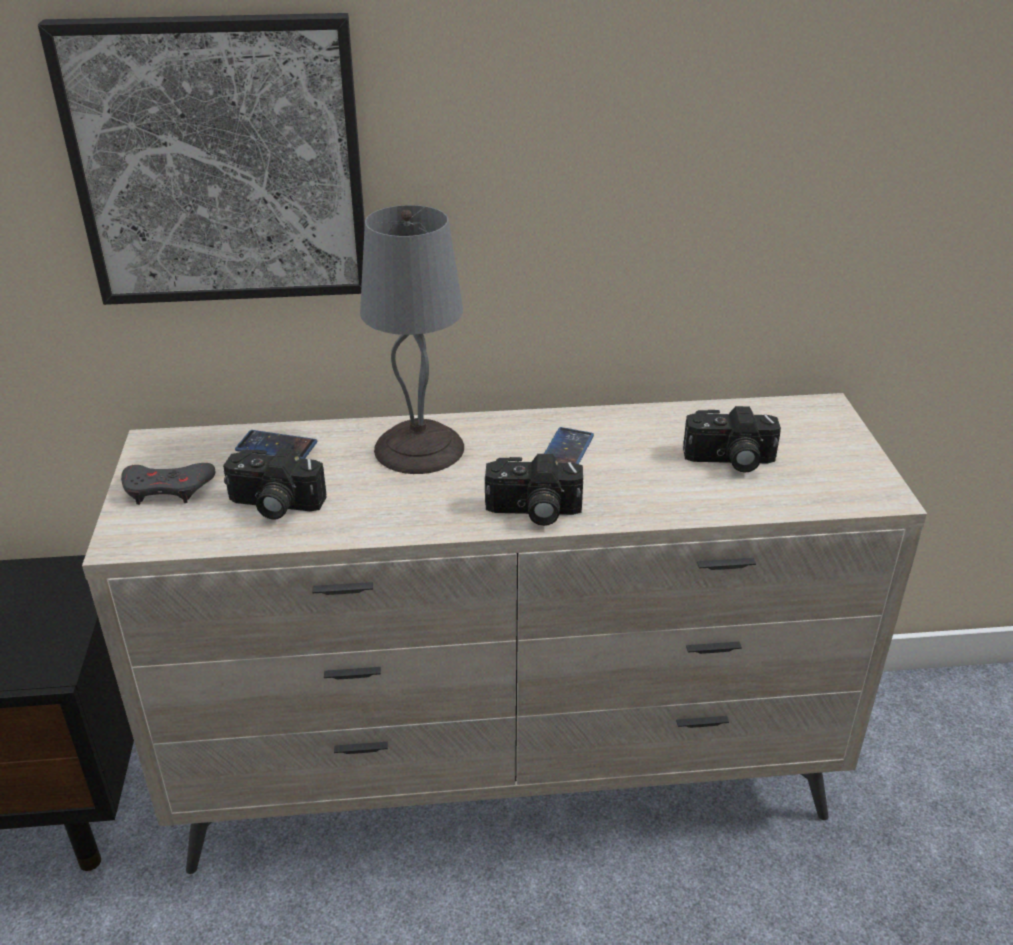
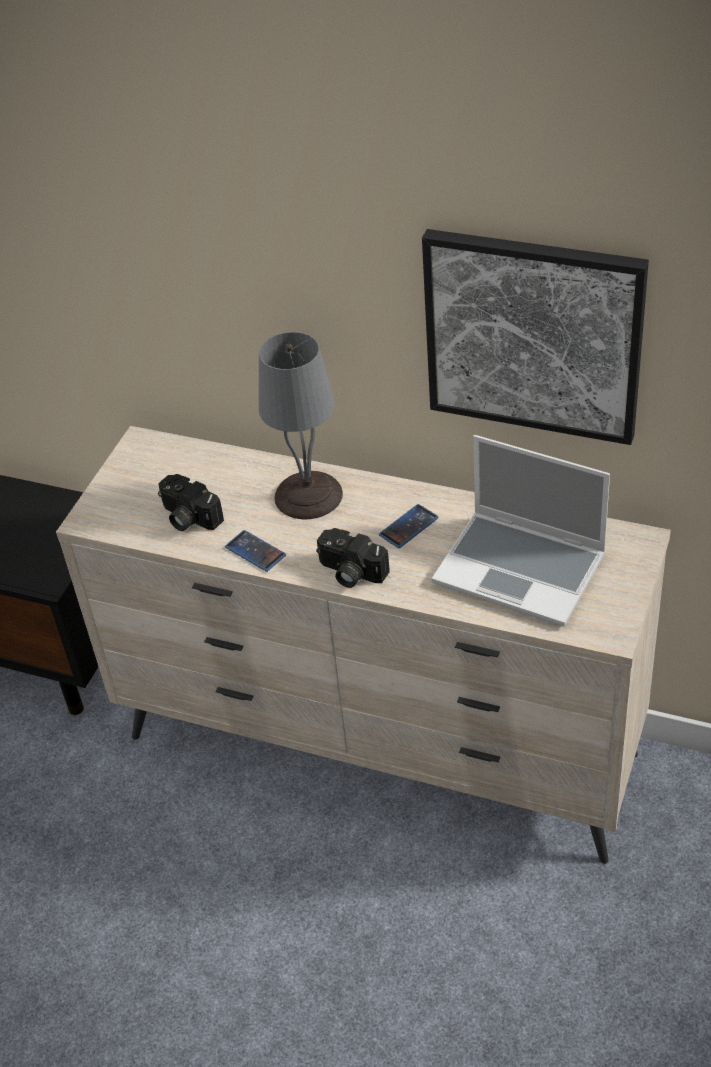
camera: 30 degrees right, 10 degrees up
picture [38,13,365,305] -> picture moved to [422,229,649,445]
grey game controller [121,463,215,505] -> none
phone [235,430,317,459] -> phone moved to [225,530,286,572]
camera [683,406,781,473] -> laptop [431,435,610,627]

